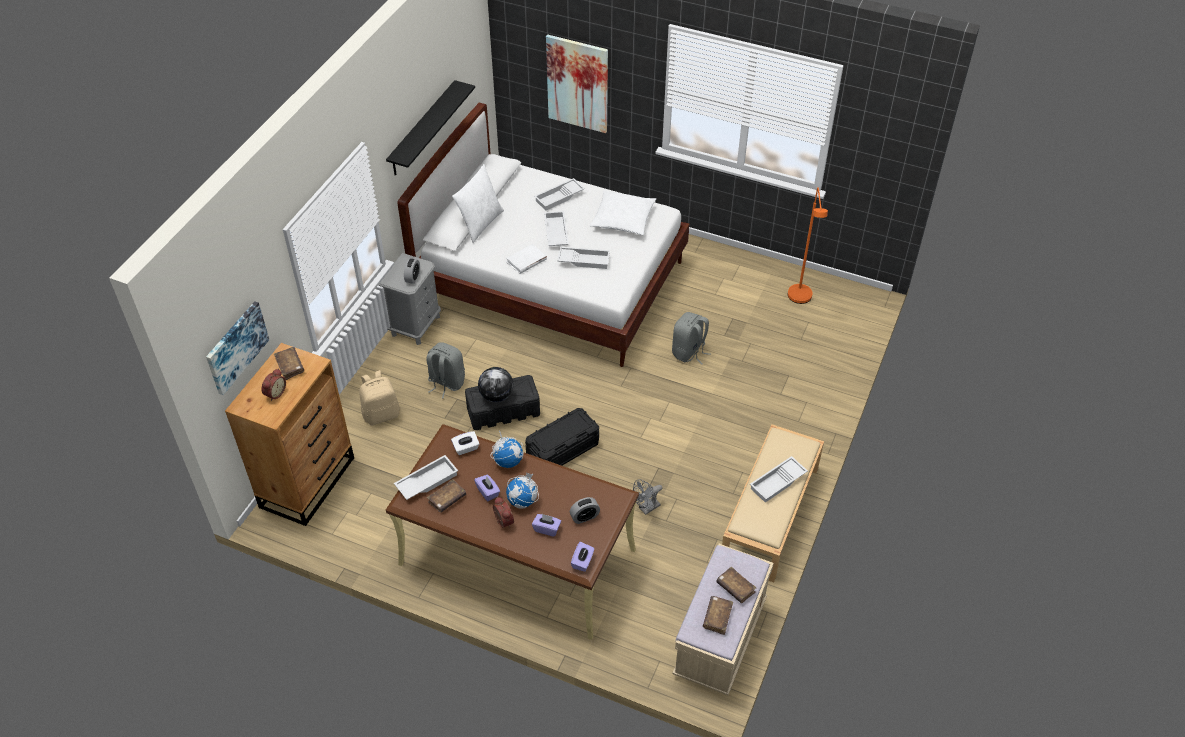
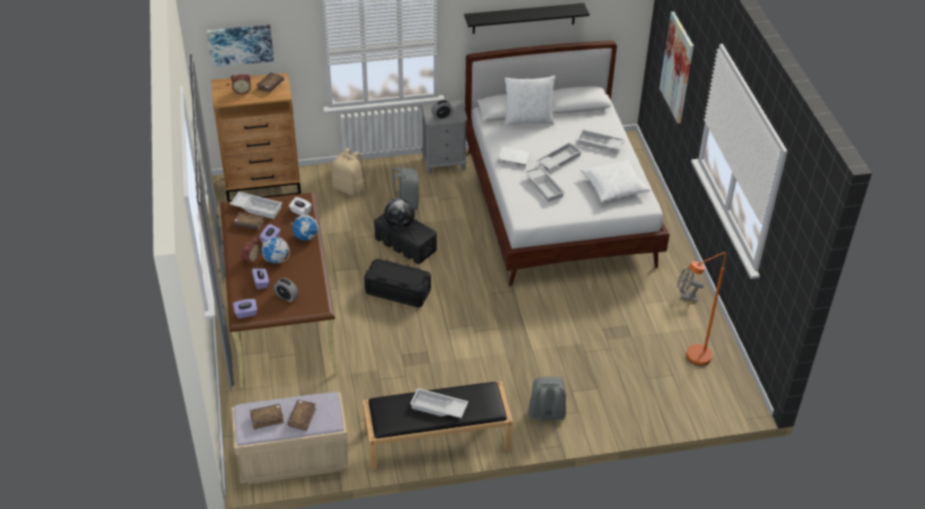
camera: 55 degrees right, 5 degrees down
grey fan [633,479,662,515] -> grey fan moved to [677,267,704,302]
grey backpack [672,312,711,365] -> grey backpack moved to [528,376,566,431]
beige bench [722,424,824,582] -> black bench [362,381,513,470]

